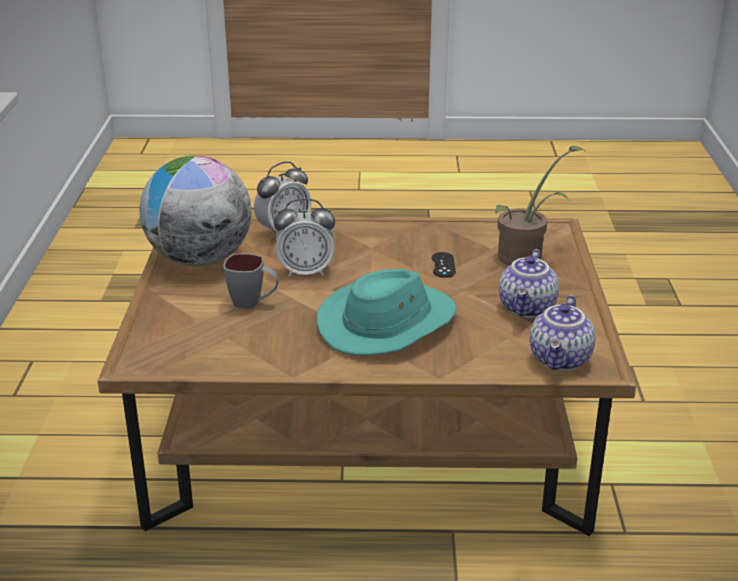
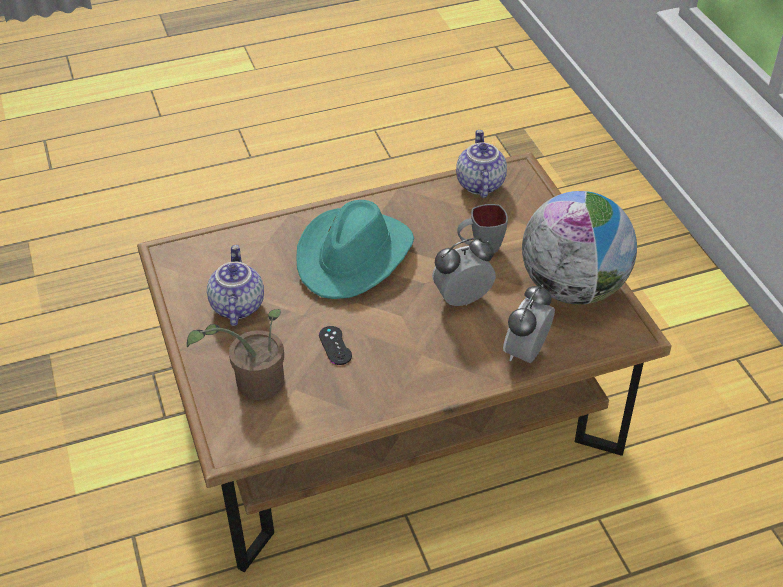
camera: 160 degrees right, 15 degrees up
teapot [530,295,596,371] -> teapot moved to [456,130,507,198]

